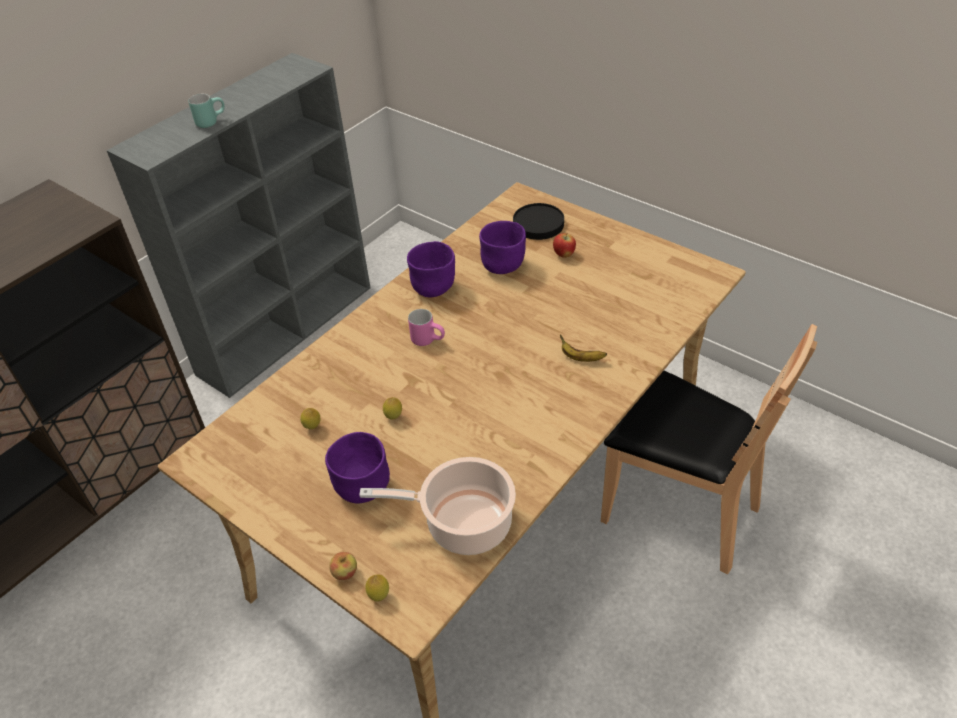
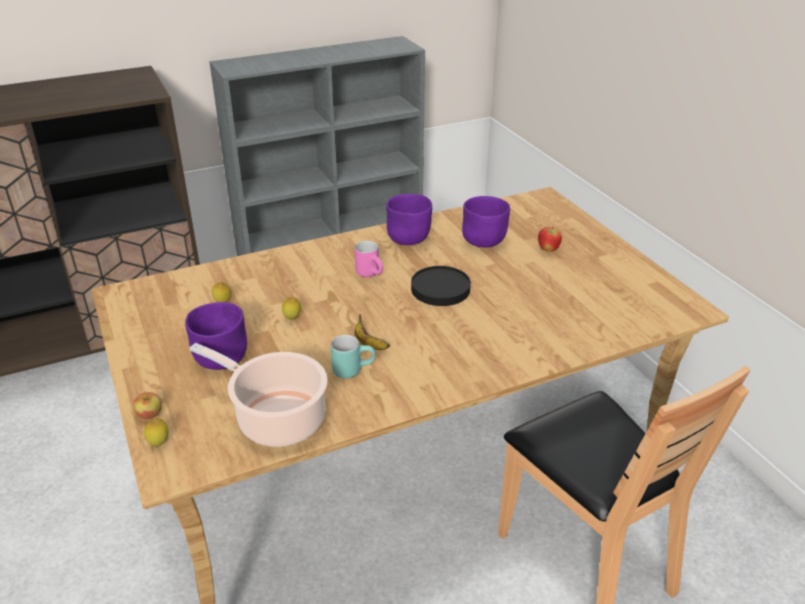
camera: 25 degrees right, 10 degrees down
turquoise mug [188,94,225,128] -> turquoise mug moved to [331,335,375,379]
black plate [513,203,564,240] -> black plate moved to [411,266,471,306]
banana [560,335,607,362] -> banana moved to [355,314,390,350]

